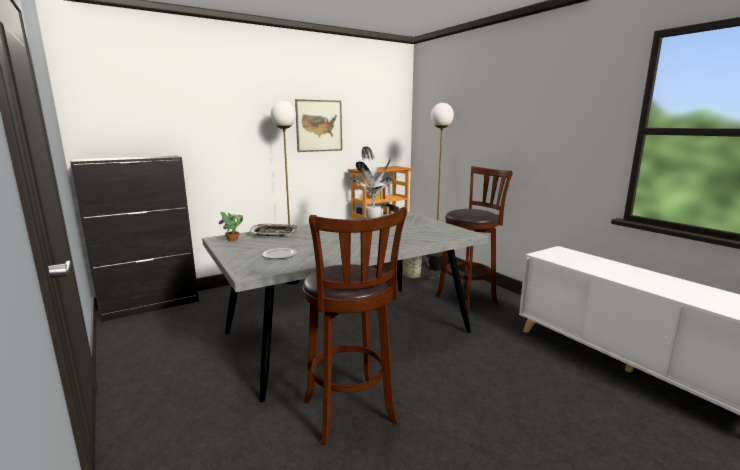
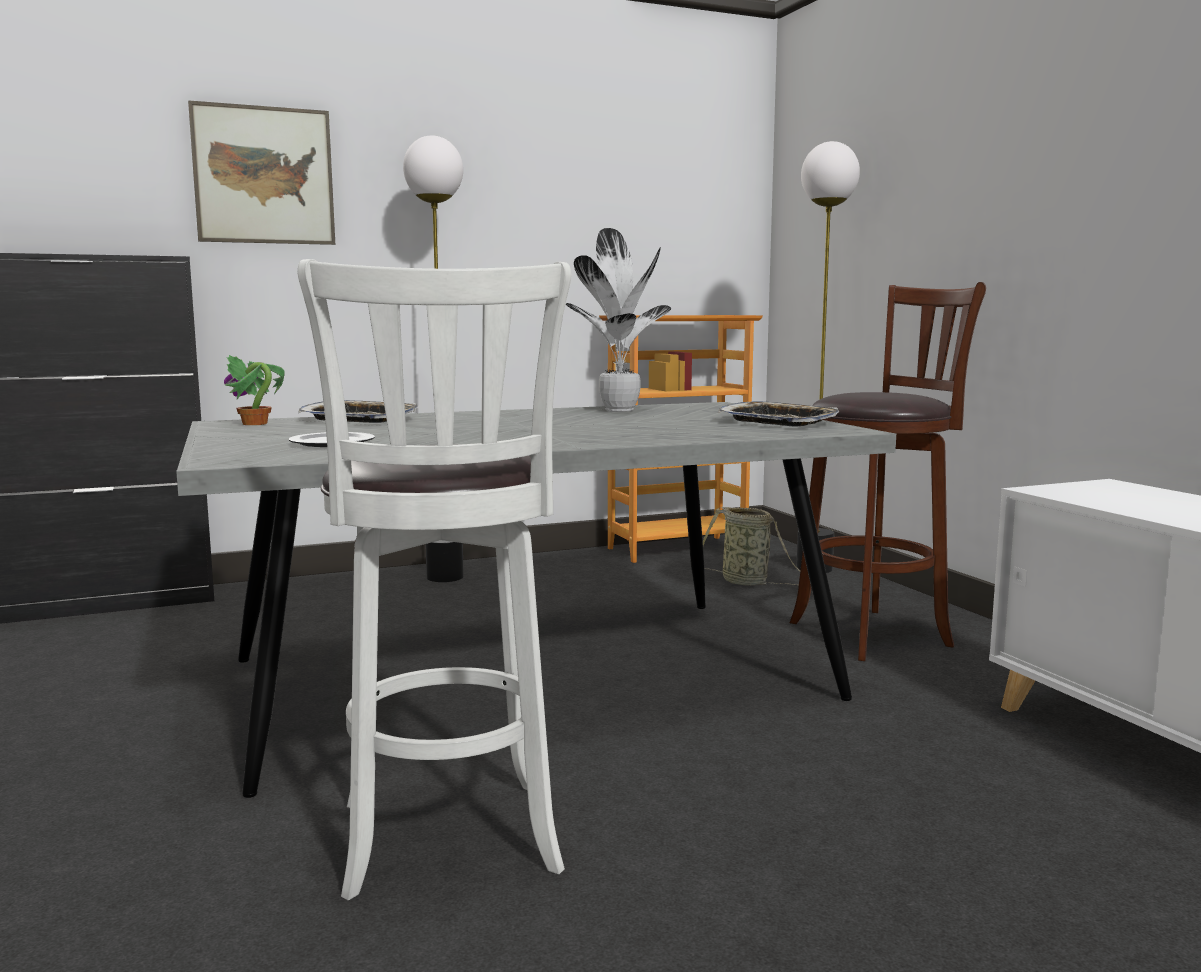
camera: 10 degrees right, 5 degrees down
picture [295,99,342,152] -> picture moved to [188,100,335,245]
brown stool [303,207,407,446] -> white stool [298,259,571,900]
none -> tray [718,401,839,426]

